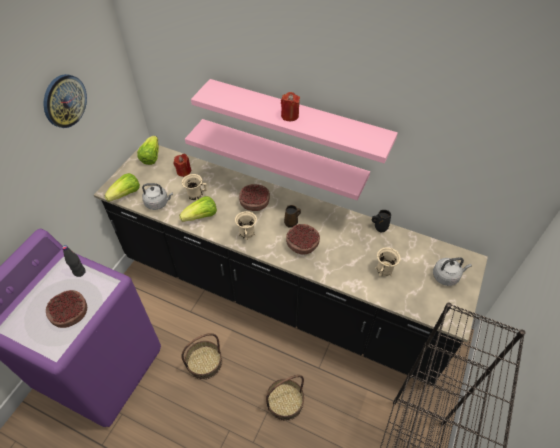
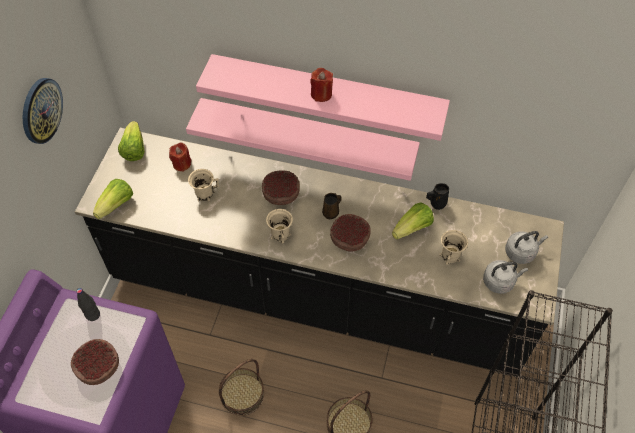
camera: 10 degrees left, 5 degrees up
grey kettle [142,183,173,210] -> grey kettle moved to [483,260,528,294]
lettuce [179,196,217,222] -> lettuce moved to [392,202,434,240]

